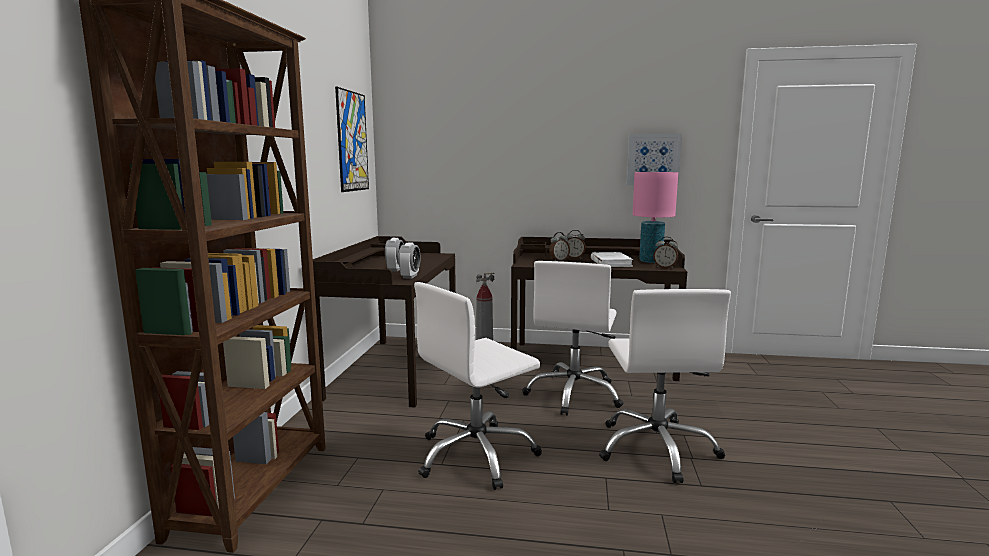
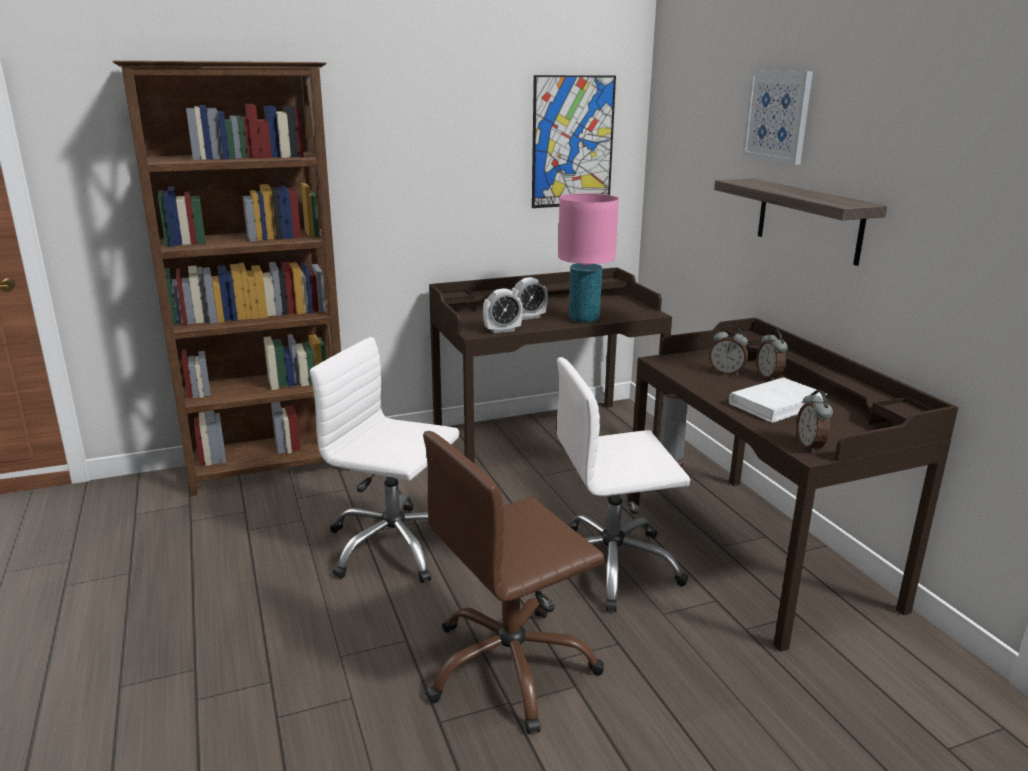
camera: 60 degrees right, 10 degrees up
white office chair [599,289,731,483] -> brown office chair [423,431,605,734]
picture [627,134,682,186] -> picture moved to [742,70,813,165]
pink table lamp [633,172,678,263] -> pink table lamp moved to [558,193,619,323]
none -> shelf [714,178,887,266]

